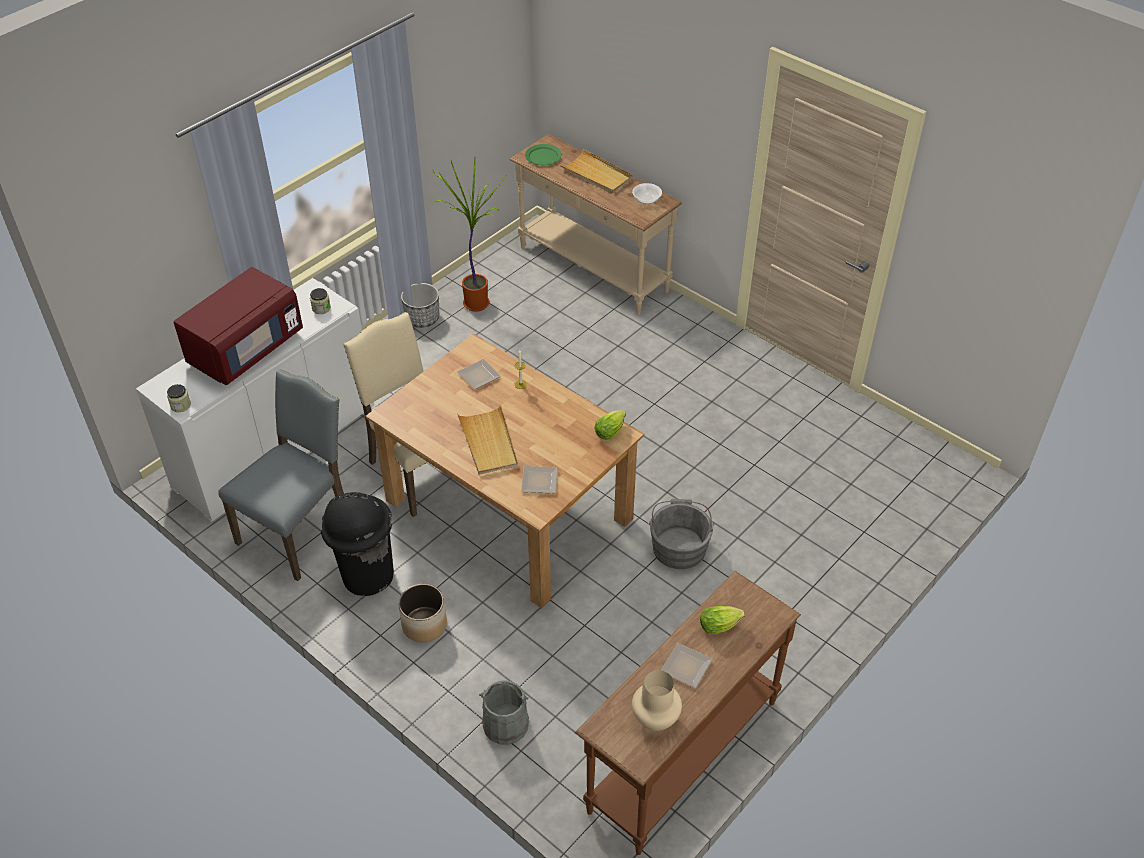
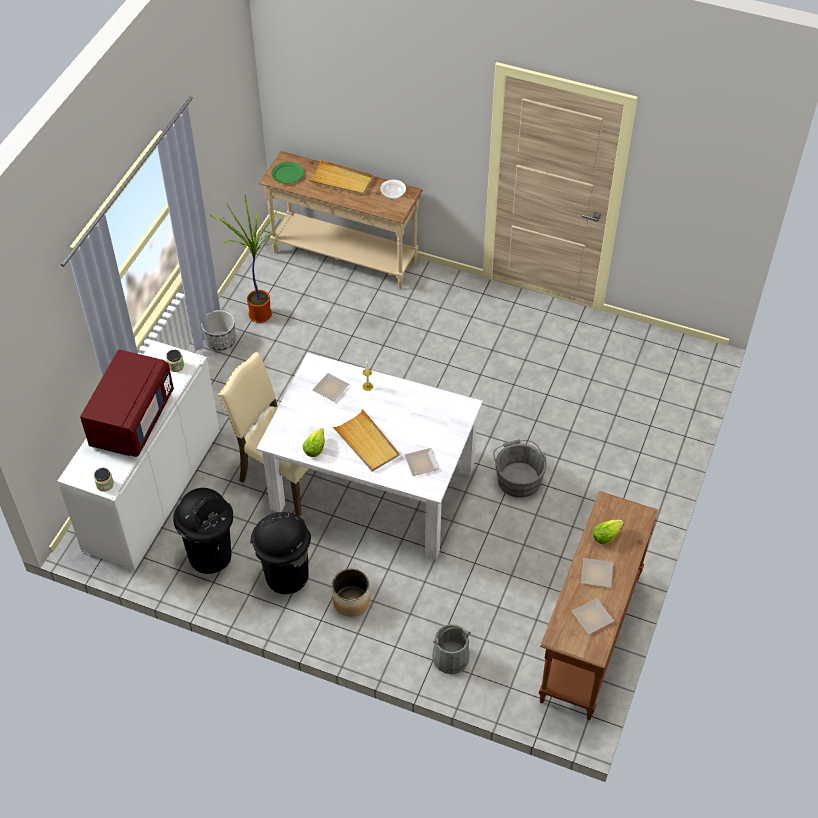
camera: 20 degrees left, 5 degrees up
grey chair [218,369,344,581] -> black trash can [173,488,233,574]
brown dining table [366,333,644,608] -> white dining table [256,353,483,560]
lettuce [594,410,626,440] -> lettuce moved to [303,428,324,457]
beige vase [632,670,682,731] -> plate [572,598,614,634]

